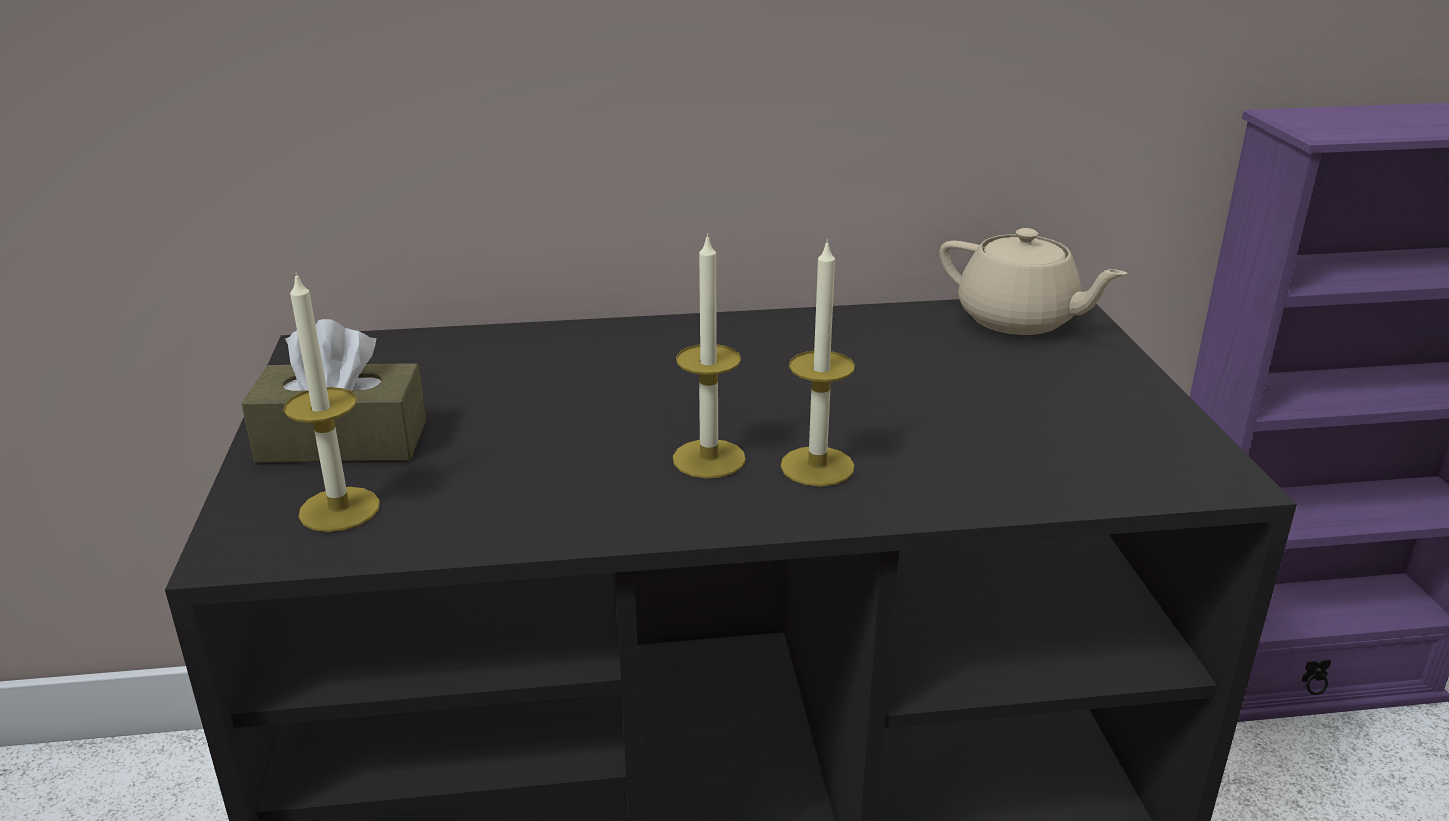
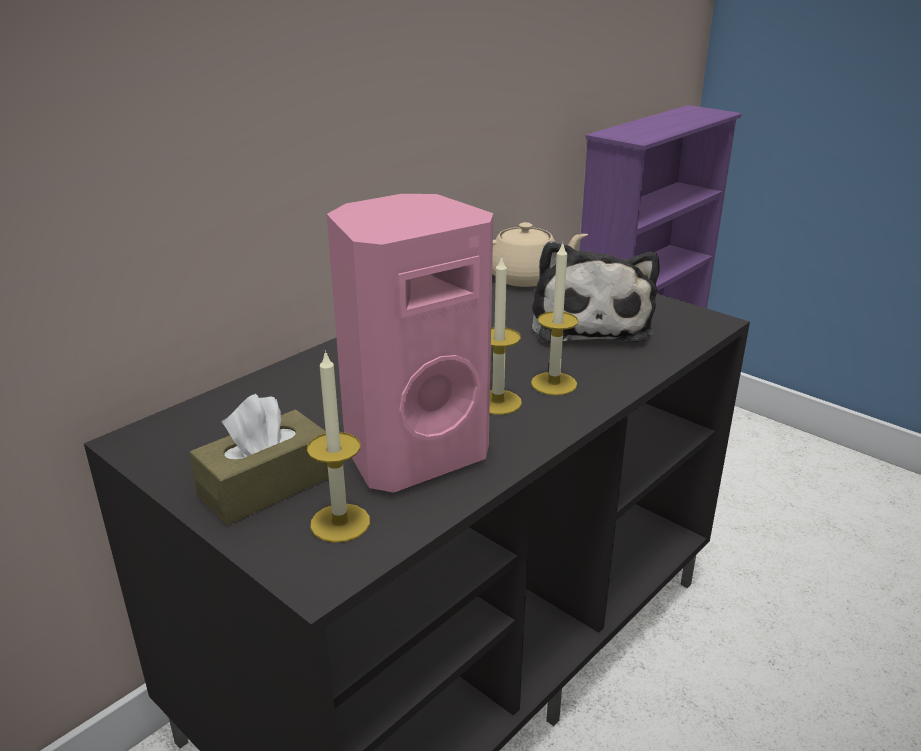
camera: 40 degrees left, 0 degrees up
none -> pink speaker [327,194,493,493]
none -> plush toy [532,241,660,342]

